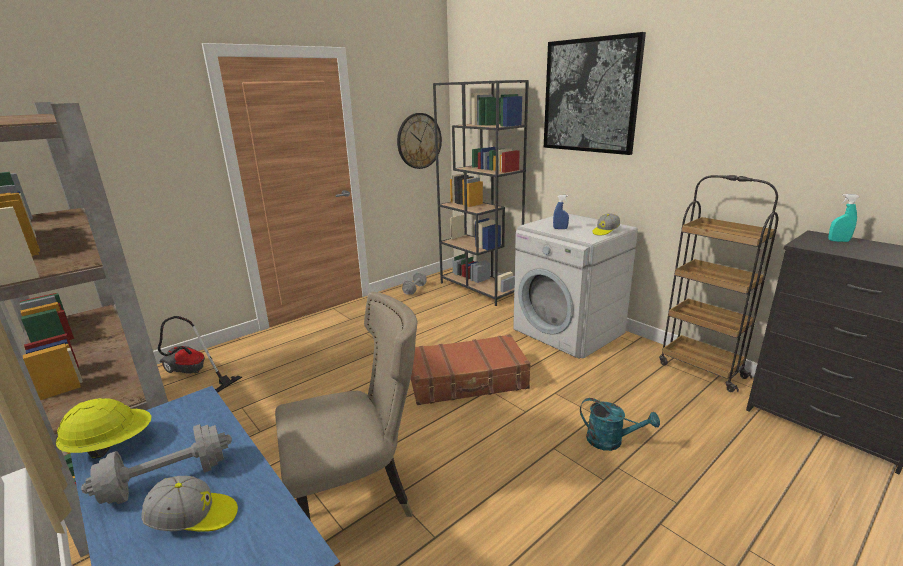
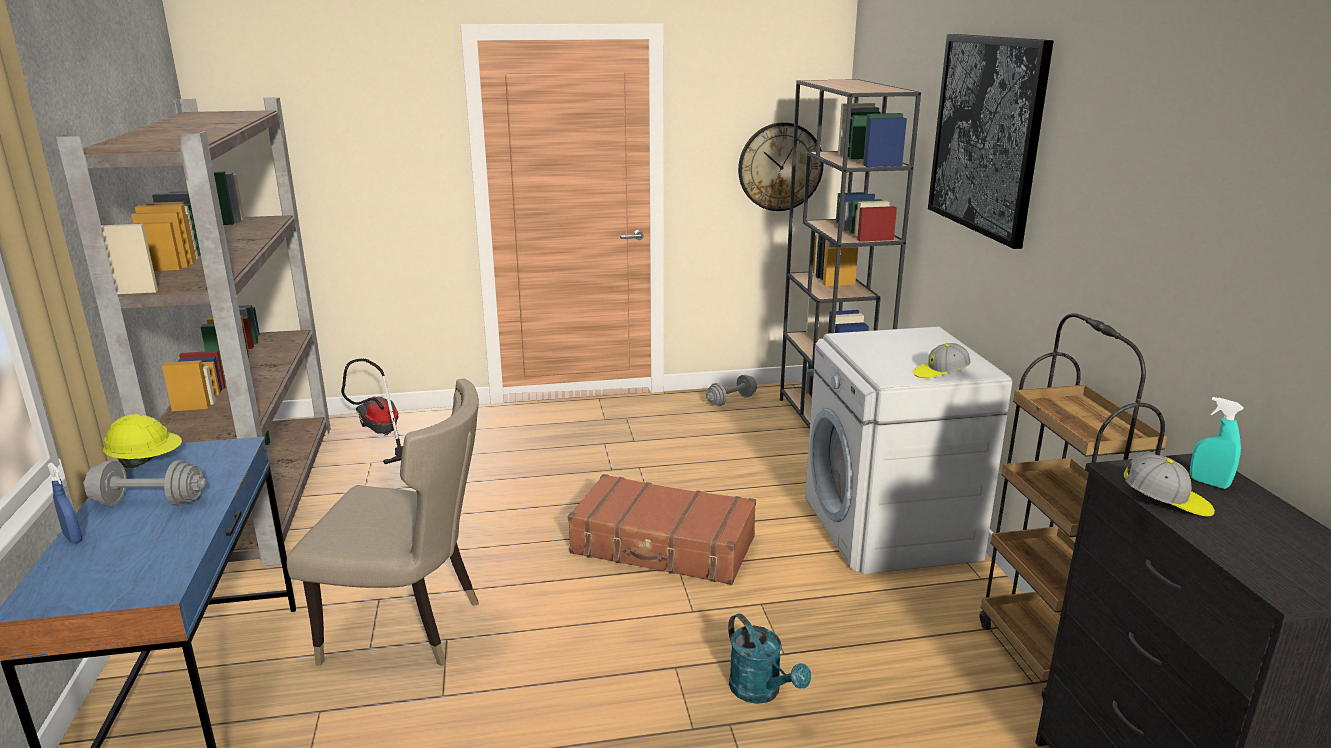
camera: 30 degrees right, 0 degrees up
cap [141,476,238,532] -> cap moved to [1124,454,1215,517]
blue spray bottle [553,195,569,229] -> blue spray bottle moved to [47,463,82,543]

